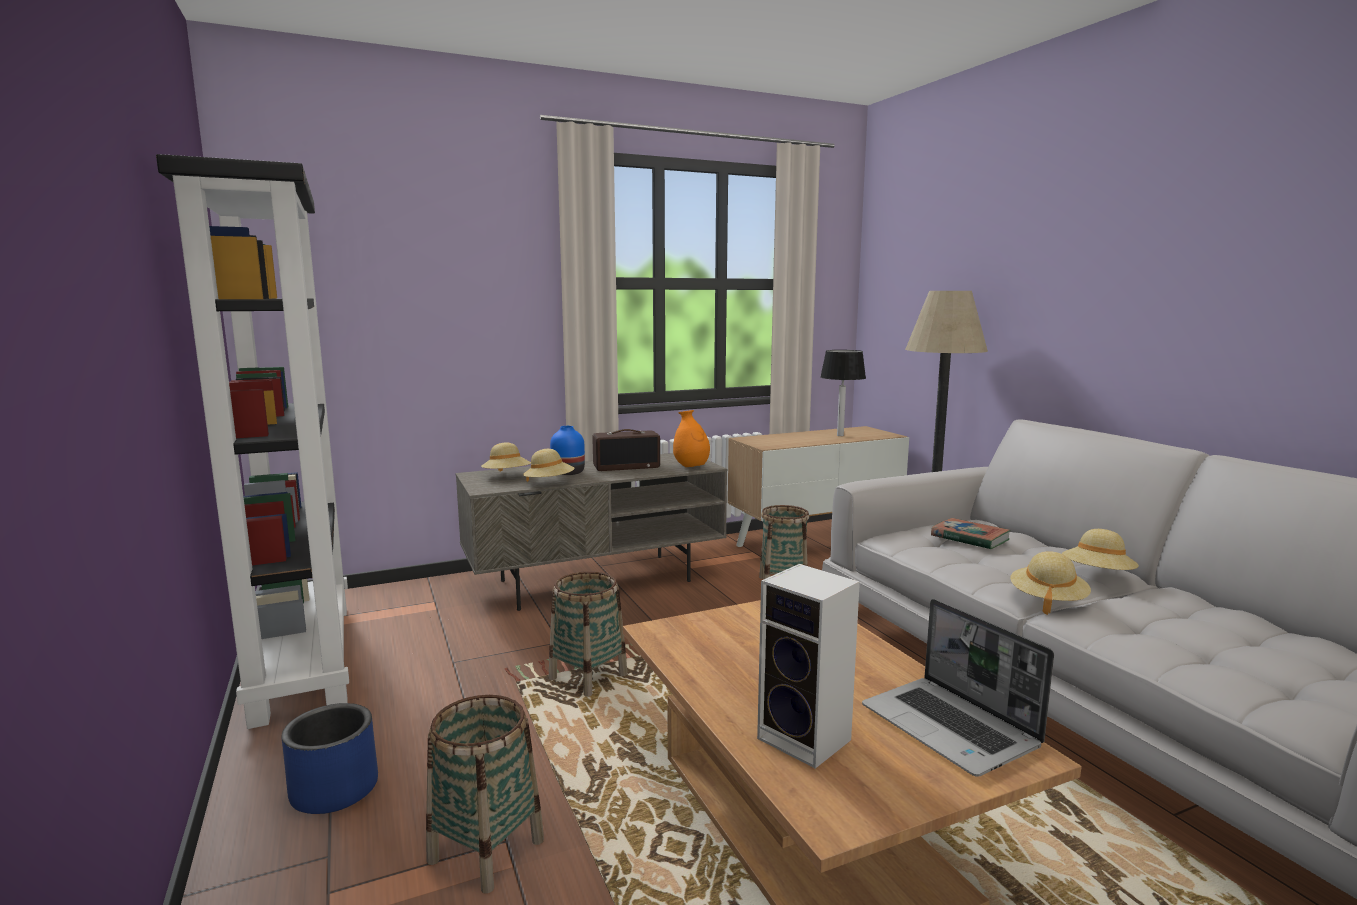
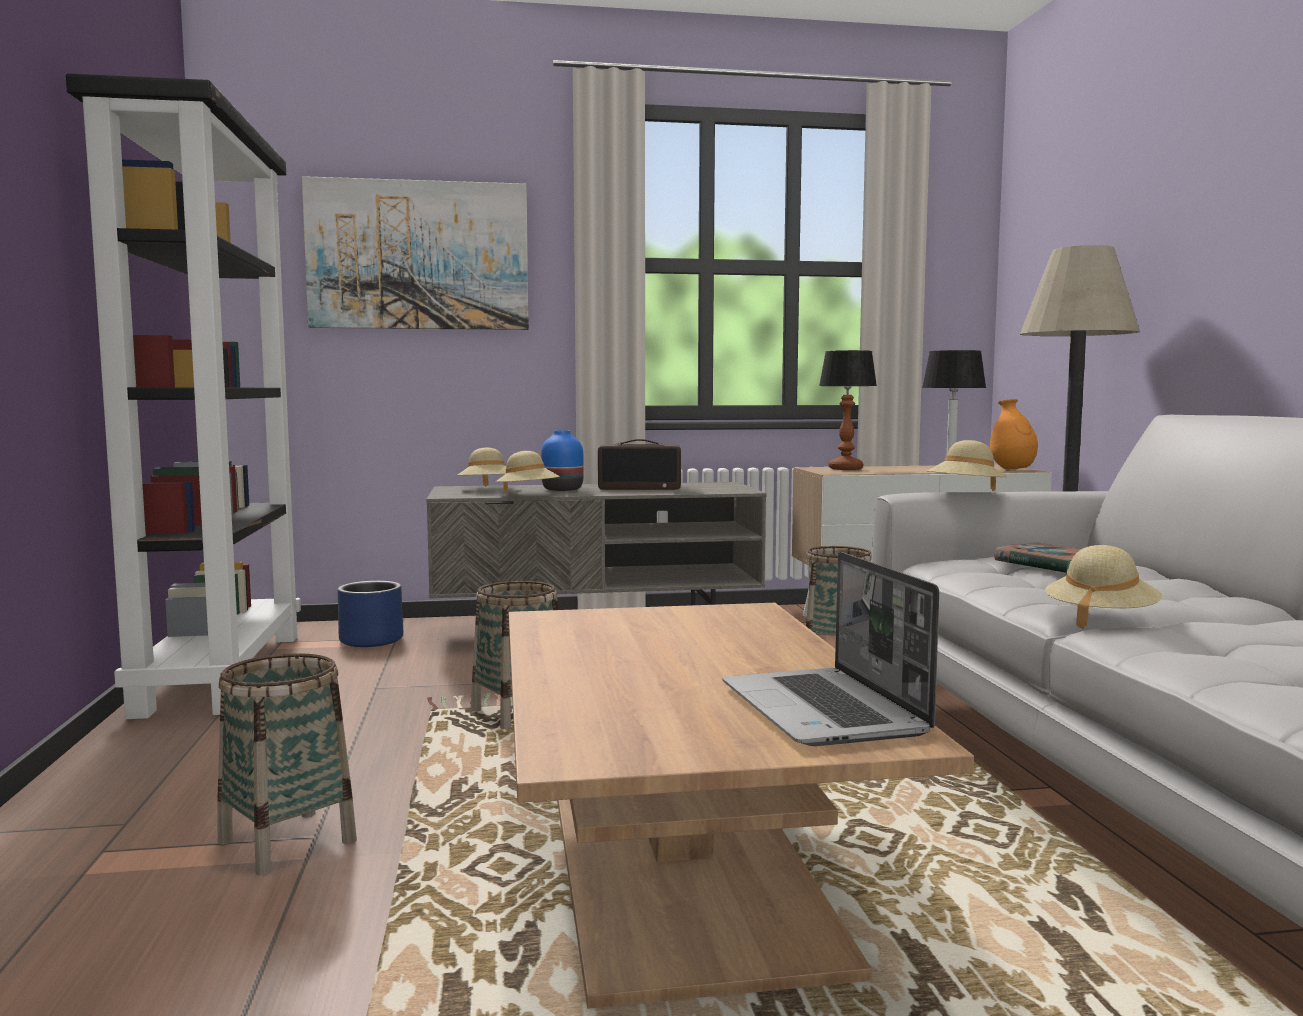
camera: 15 degrees right, 5 degrees down
blue planter [282,703,378,814] -> blue planter moved to [337,581,403,647]
orange vase [673,410,710,467] -> orange vase moved to [990,399,1038,470]
speaker [757,564,860,769] -> none
beige hat [1062,529,1139,570] -> beige hat moved to [927,440,1007,491]
none -> picture [302,176,529,330]
none -> table lamp [819,350,877,470]

